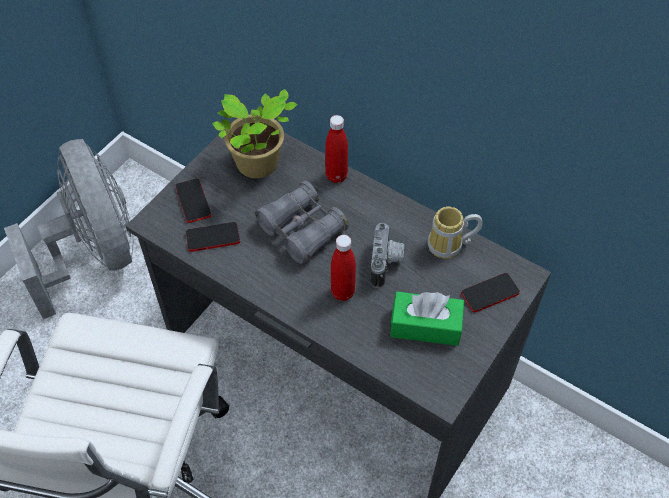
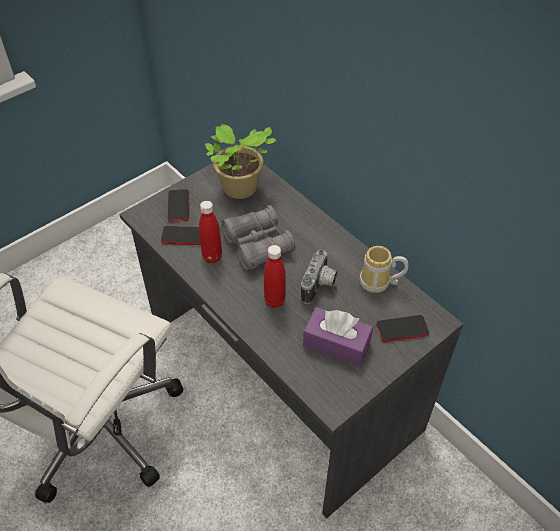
camera: 15 degrees right, 5 degrees down
grey fan [4,139,133,319] -> none
red bottle [325,115,348,183] -> red bottle moved to [199,201,222,263]
green tissue box [390,292,464,346] -> purple tissue box [303,307,373,366]

